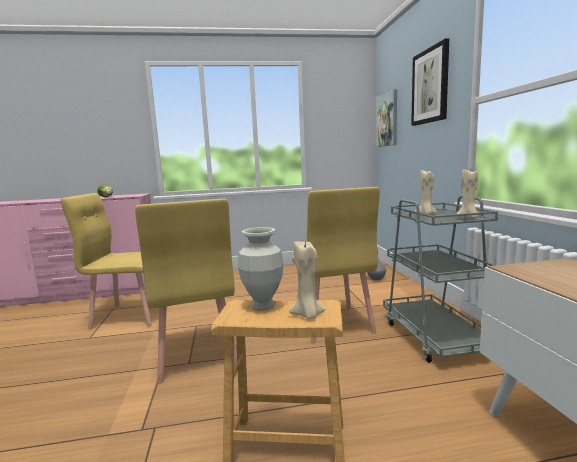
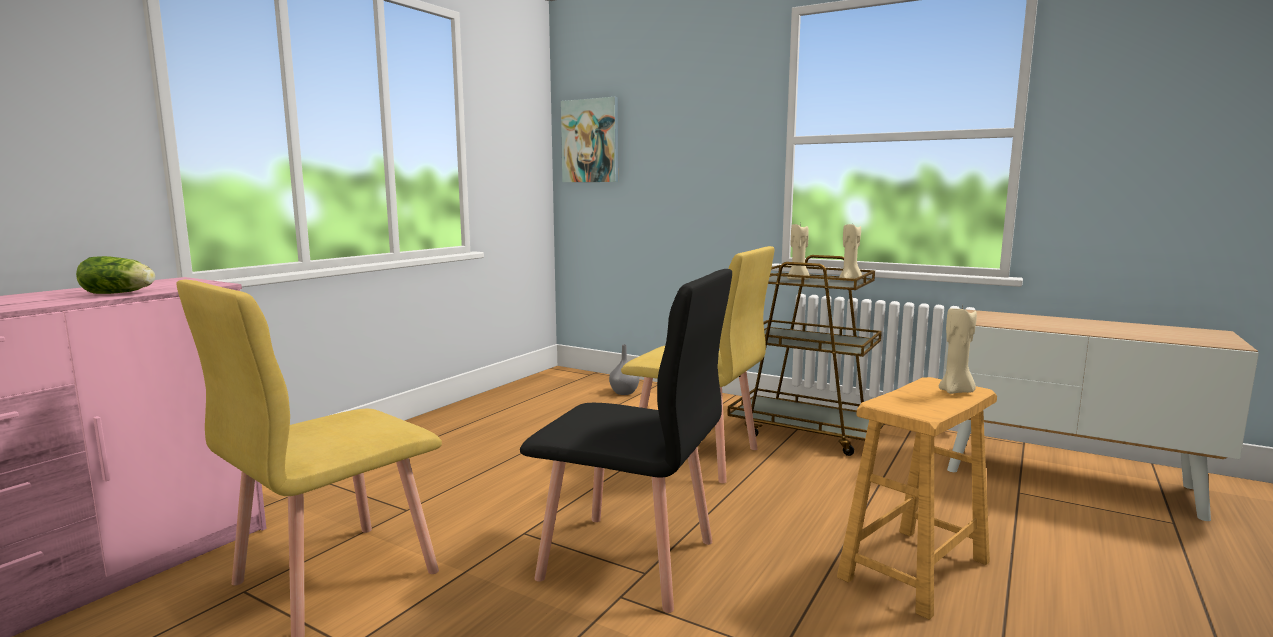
camera: 50 degrees left, 0 degrees up
yellow chair [135,199,237,384] -> black chair [520,269,732,613]
vase [238,227,284,311] -> none
grey cart [383,195,498,363] -> brown cart [727,255,884,456]
picture [411,39,449,126] -> none

